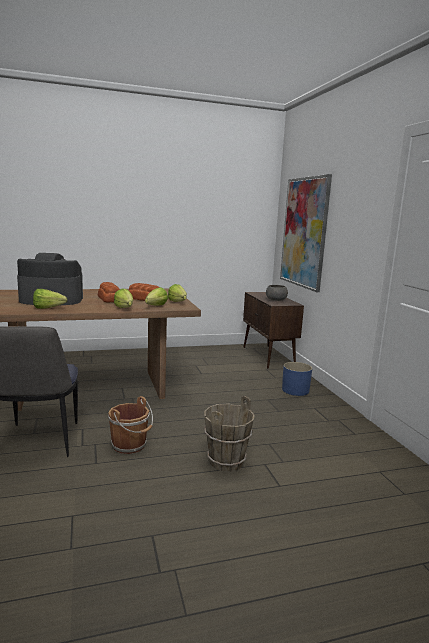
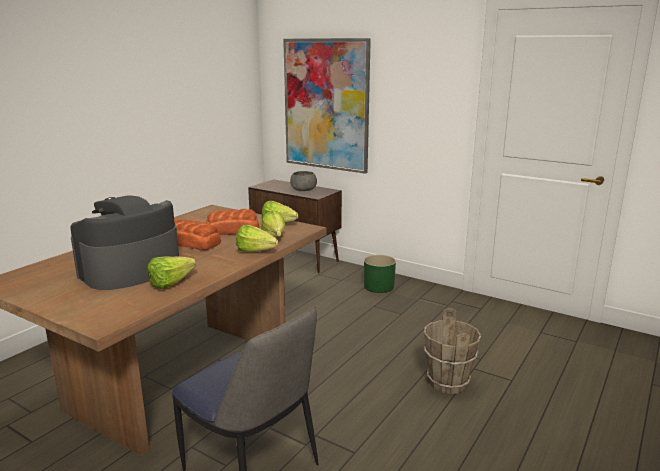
camera: 40 degrees left, 5 degrees up
brown bucket [108,396,153,454] -> none
blue planter [282,362,312,396] -> green planter [364,255,396,293]

